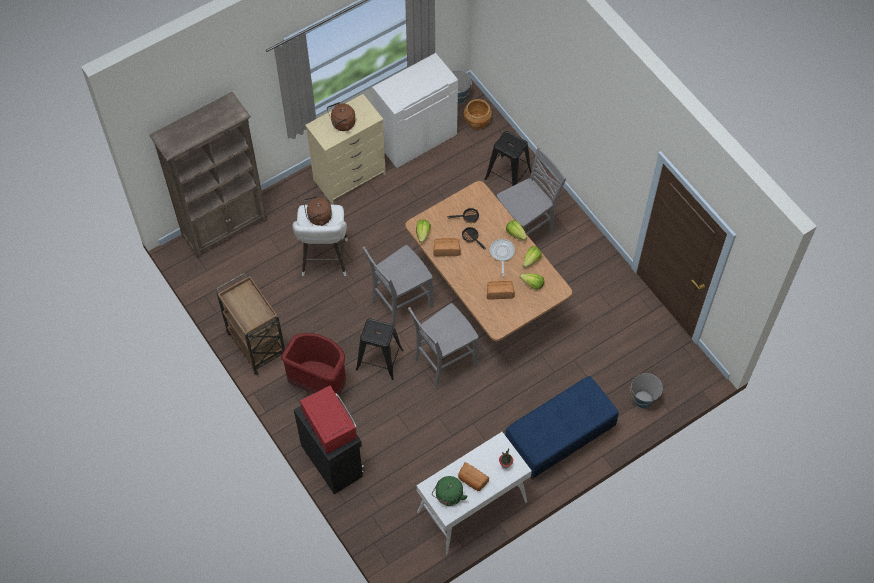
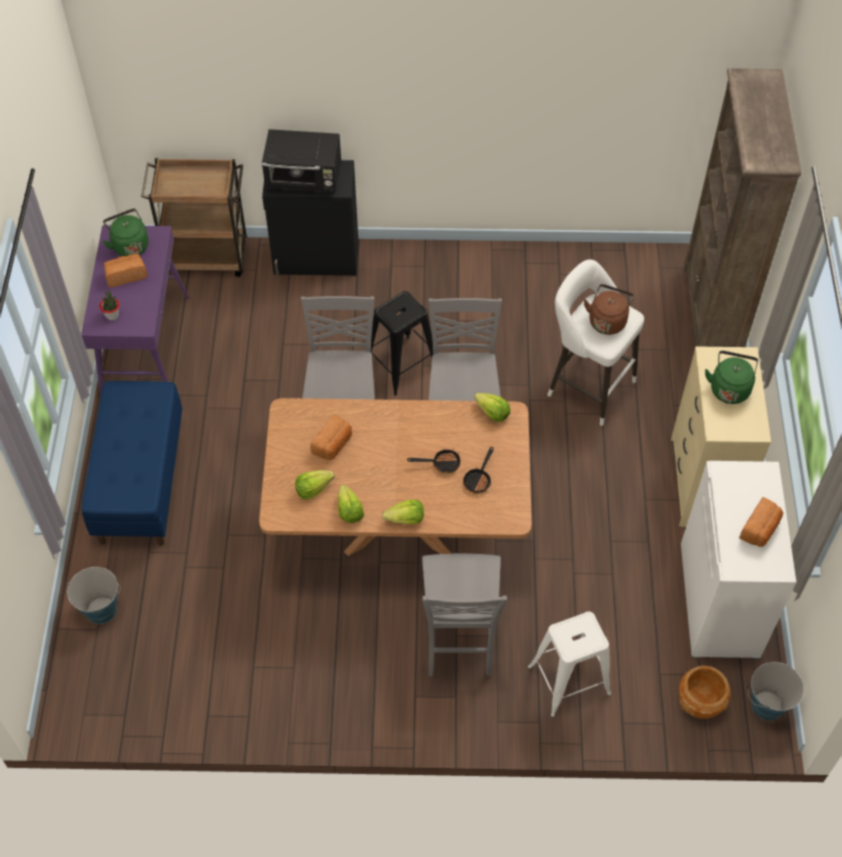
camera: 125 degrees right, 5 degrees down
brown cart [216,273,285,375] -> brown cart moved to [141,158,247,277]
red trash can [281,333,346,396] -> none
red microwave [300,385,357,453] -> black microwave [262,129,341,192]
brown kettle [327,102,356,131] -> green kettle [705,351,758,404]
white console table [417,432,532,554] -> purple console table [81,225,189,397]
bread [433,238,461,256] -> bread moved to [739,497,783,547]
black stool [484,131,531,186] -> white stool [528,612,611,717]
frying pan [490,239,515,276] -> none

